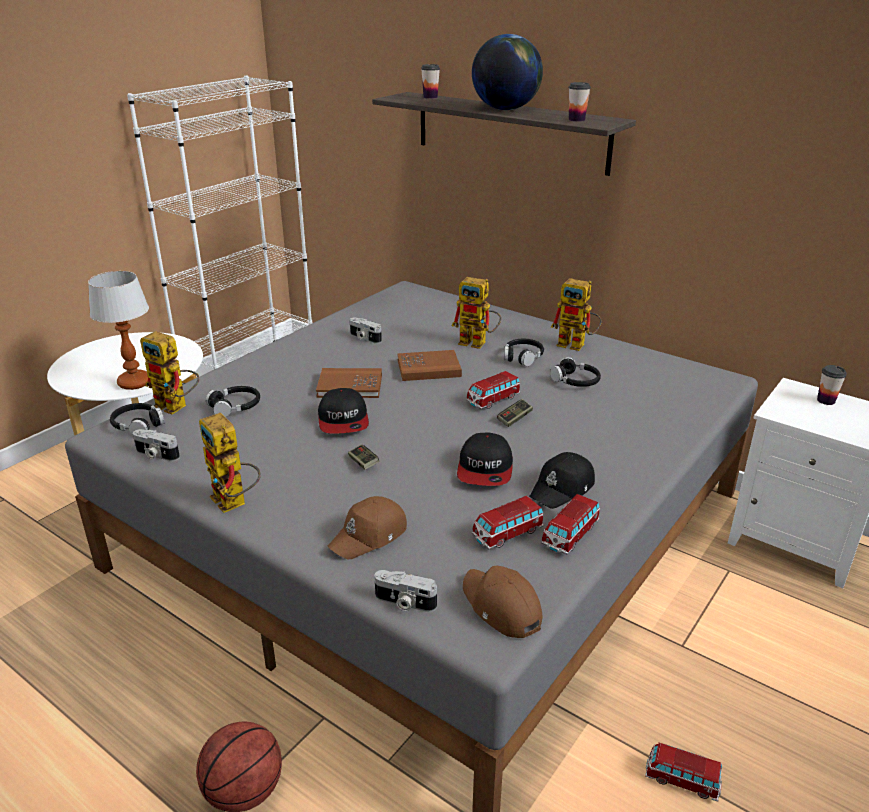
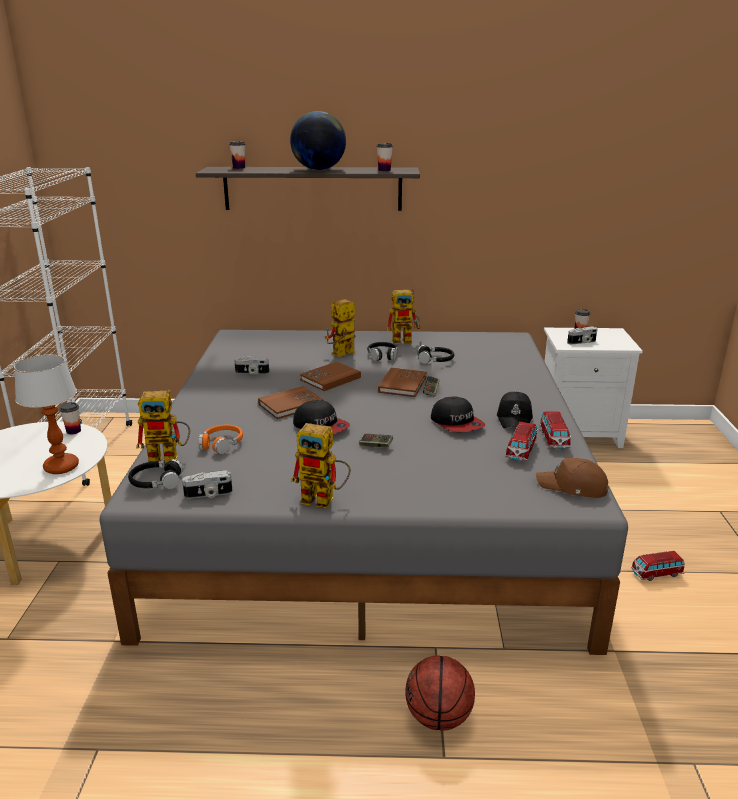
camera: 35 degrees left, 5 degrees down
black headphones [206,386,260,417] -> orange headphones [199,425,243,454]
brown cap [328,496,407,559] -> none
camera [374,570,437,612] -> camera moved to [567,327,598,344]
toy robot [452,277,501,349] -> toy robot turned 150 degrees clockwise [325,299,355,357]
toy car [466,371,521,409] -> brown book [378,368,426,397]
none -> cup [59,402,81,434]

